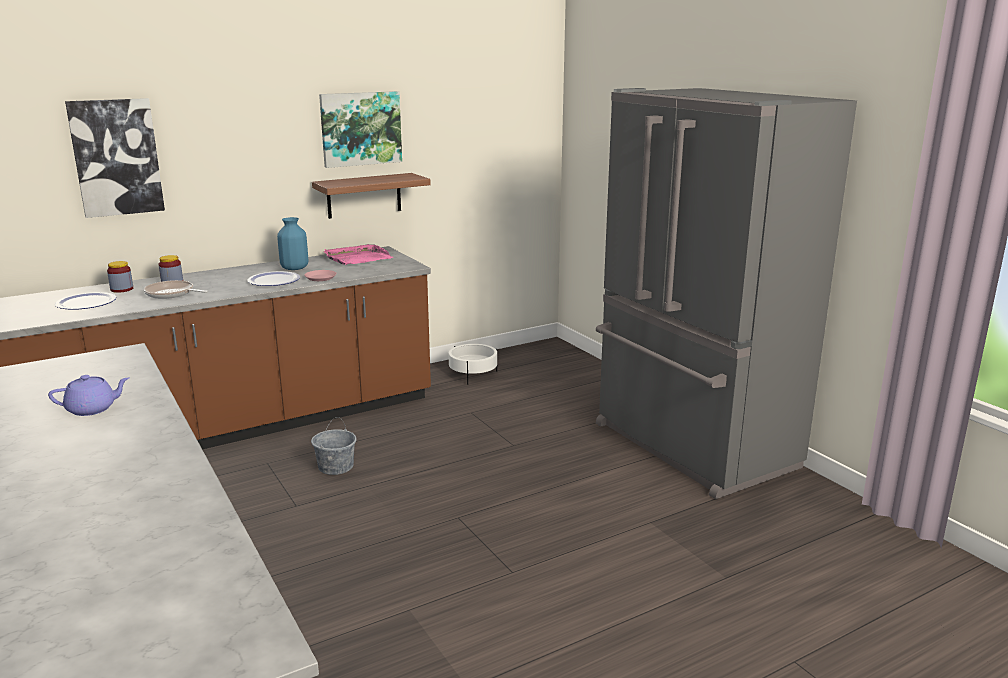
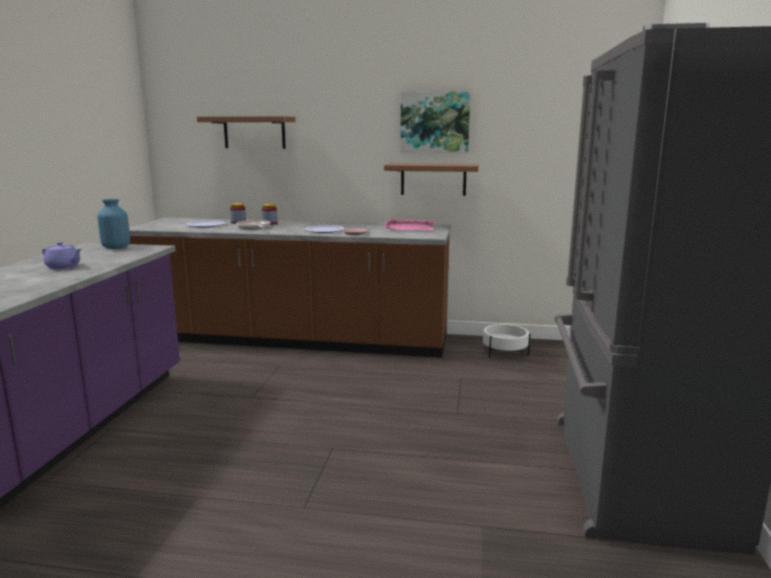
camera: 40 degrees right, 5 degrees down
picture [65,98,165,218] -> shelf [197,116,295,149]
blue vase [277,217,308,270] -> blue vase moved to [97,199,130,249]
grey bucket [311,417,357,475] -> none

